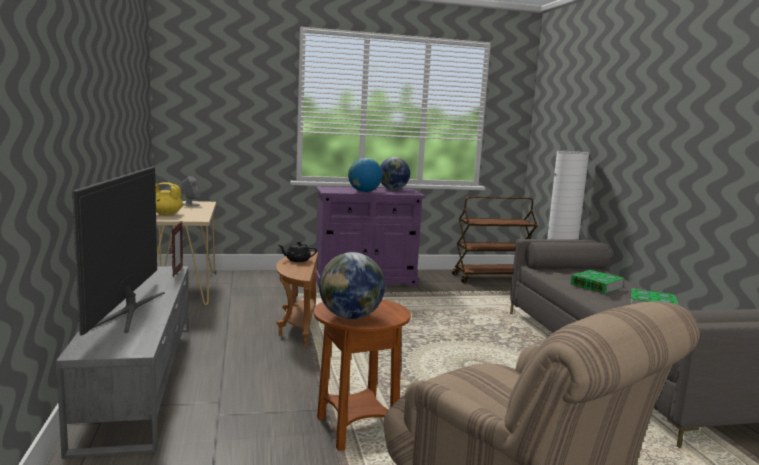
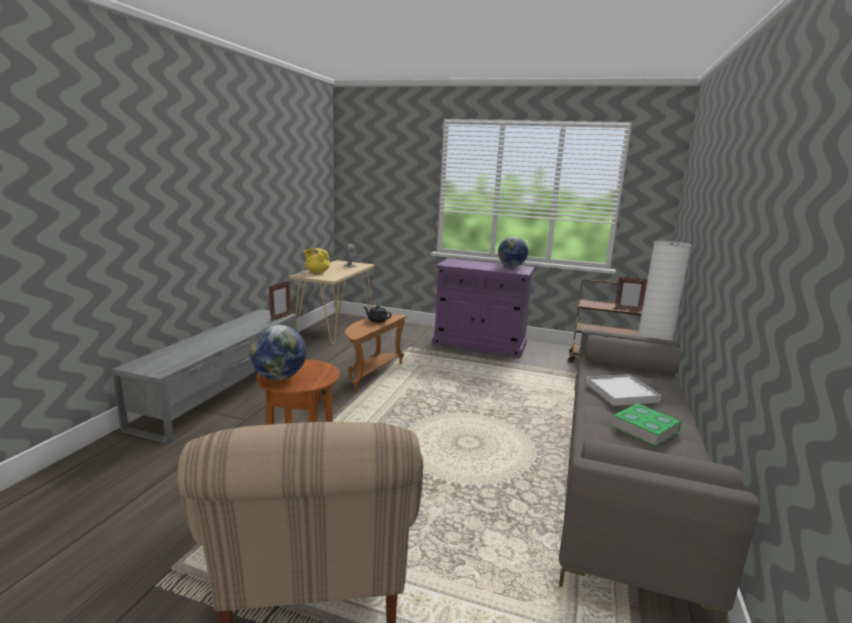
camera: 30 degrees right, 5 degrees up
television [73,167,165,335] -> none
globe [348,158,382,192] -> none
book [571,270,624,294] -> white tray [586,374,661,406]
none -> picture frame [615,277,648,312]

